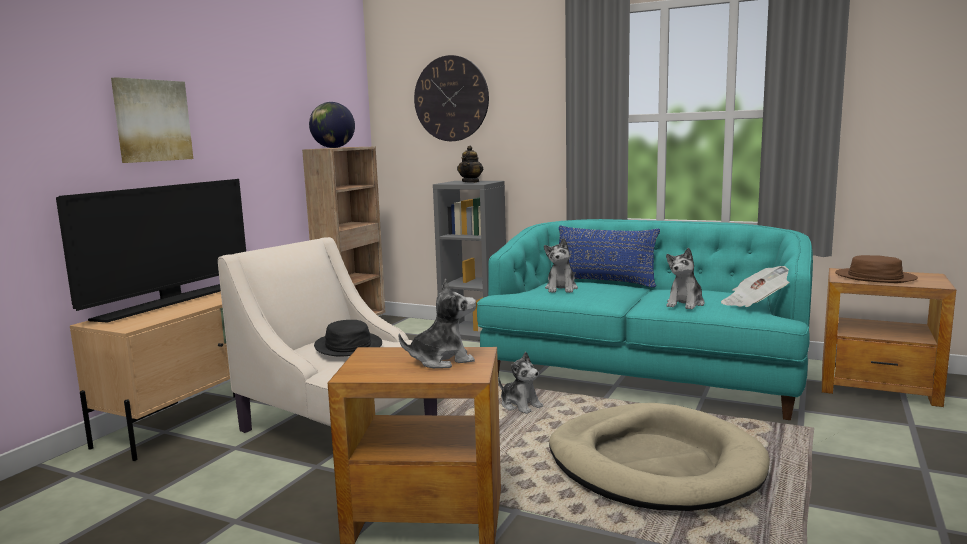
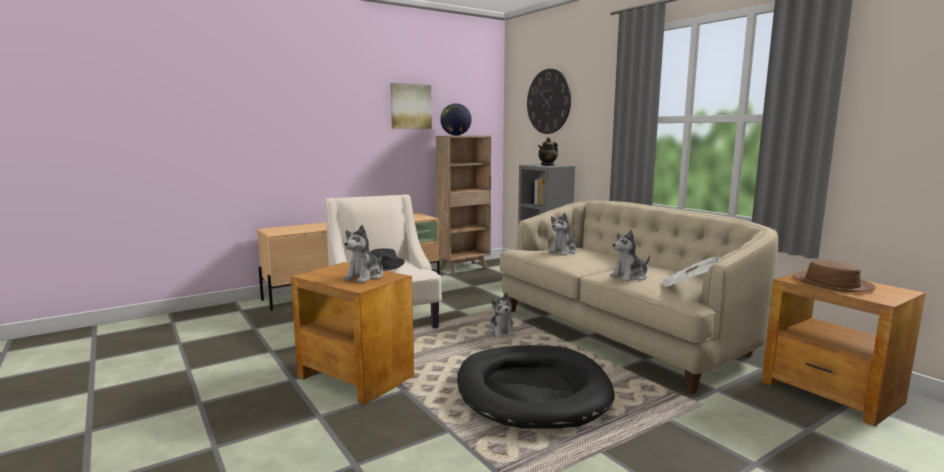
camera: 30 degrees right, 0 degrees up
television [56,179,246,323] -> none
picture [111,77,193,163] -> picture moved to [390,83,432,129]
plush toy [399,279,476,368] -> plush toy turned 105 degrees clockwise [344,225,383,283]
turquoise sofa [477,219,813,420] -> beige sofa [500,201,778,394]
beige dog bed [549,403,770,511] -> black dog bed [457,345,615,429]
blue pillow [559,226,660,287] -> none

